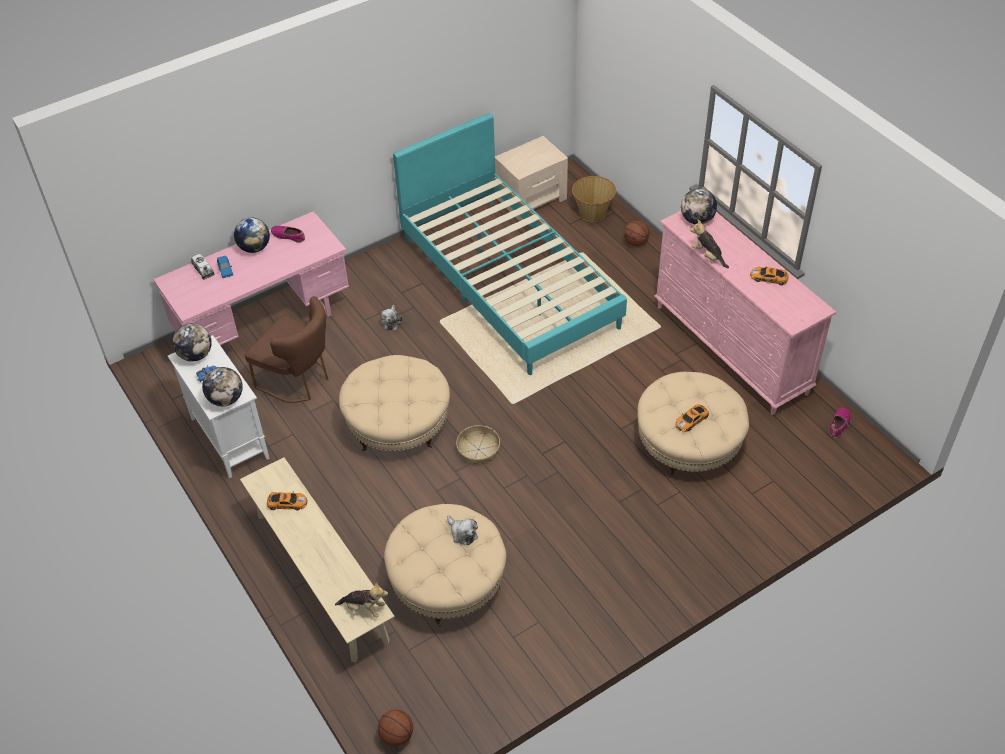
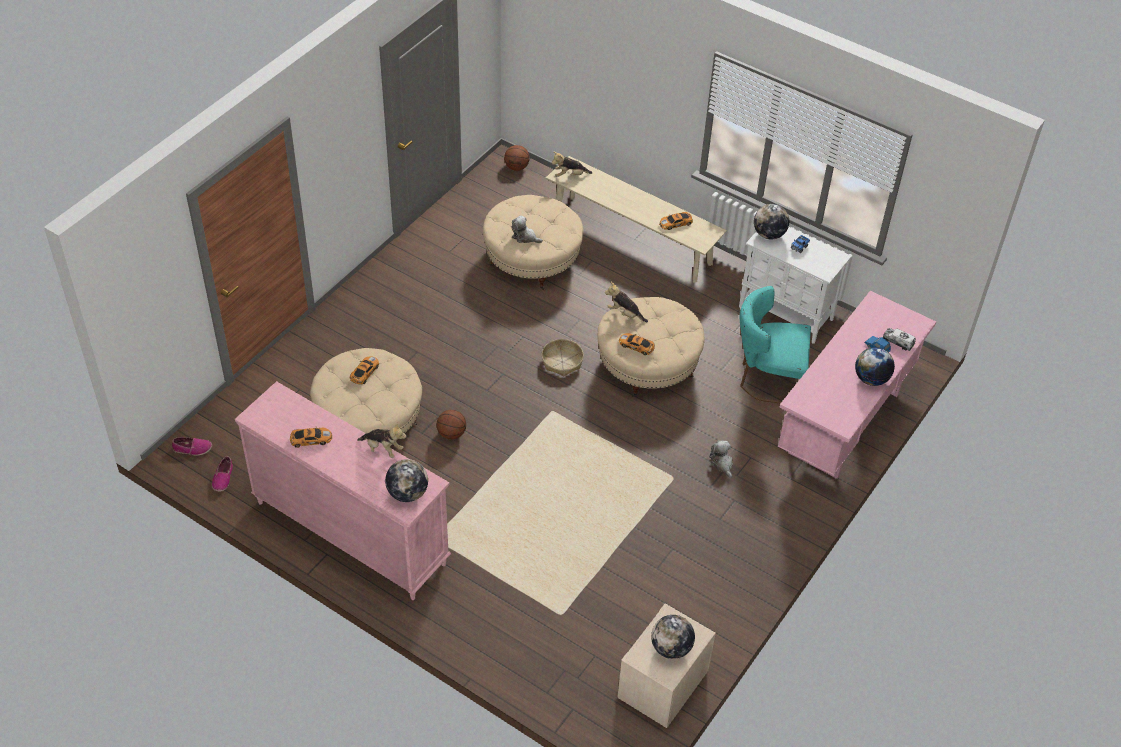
camera: 155 degrees right, 0 degrees up
globe [172,323,212,362] -> globe moved to [651,615,695,659]
brown chair [244,296,328,403] -> turquoise chair [740,286,811,404]
shoe [271,226,305,243] -> shoe moved to [172,437,212,456]
turquoise bed [393,113,627,375] -> none
basket [572,176,616,222] -> none
basketball [624,220,649,246] -> basketball moved to [437,410,466,439]
none -> plush toy [605,282,648,322]
none -> toy car [619,333,655,355]

